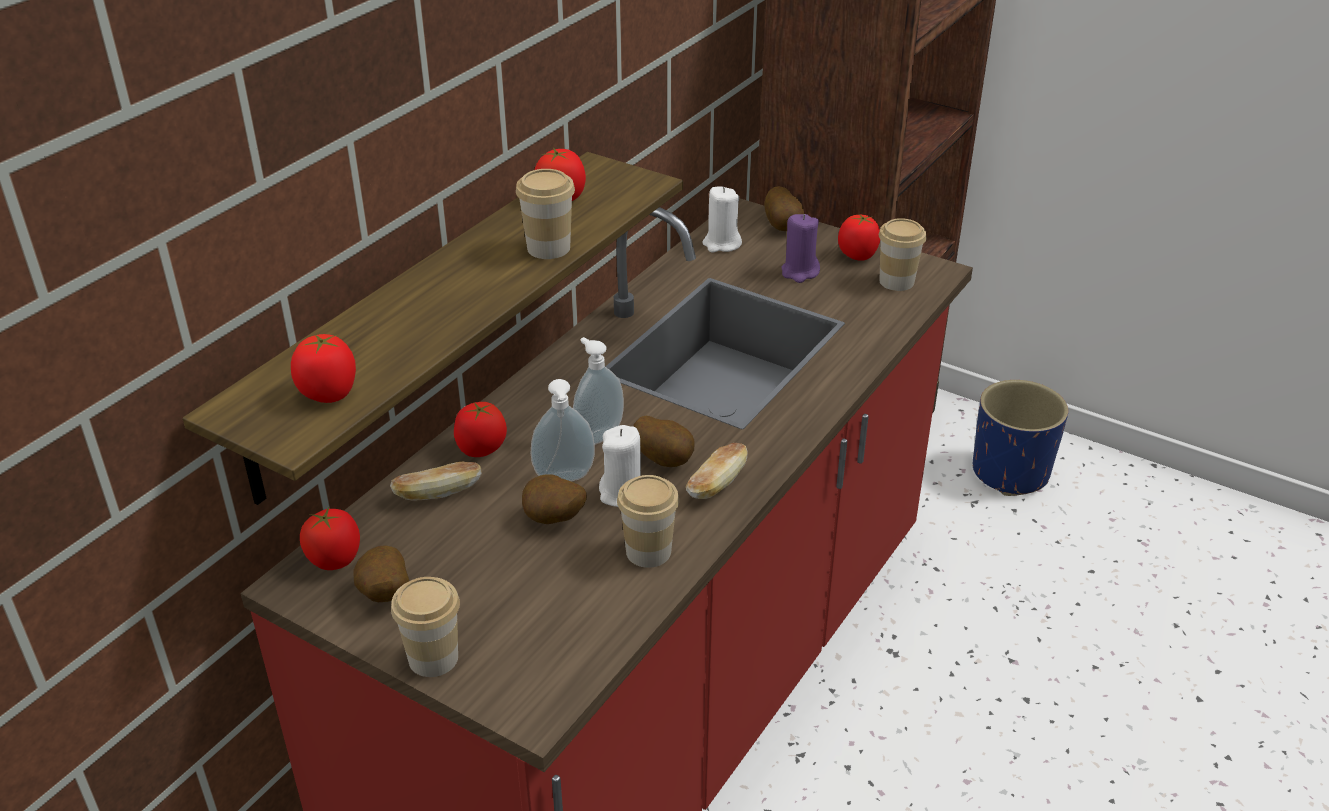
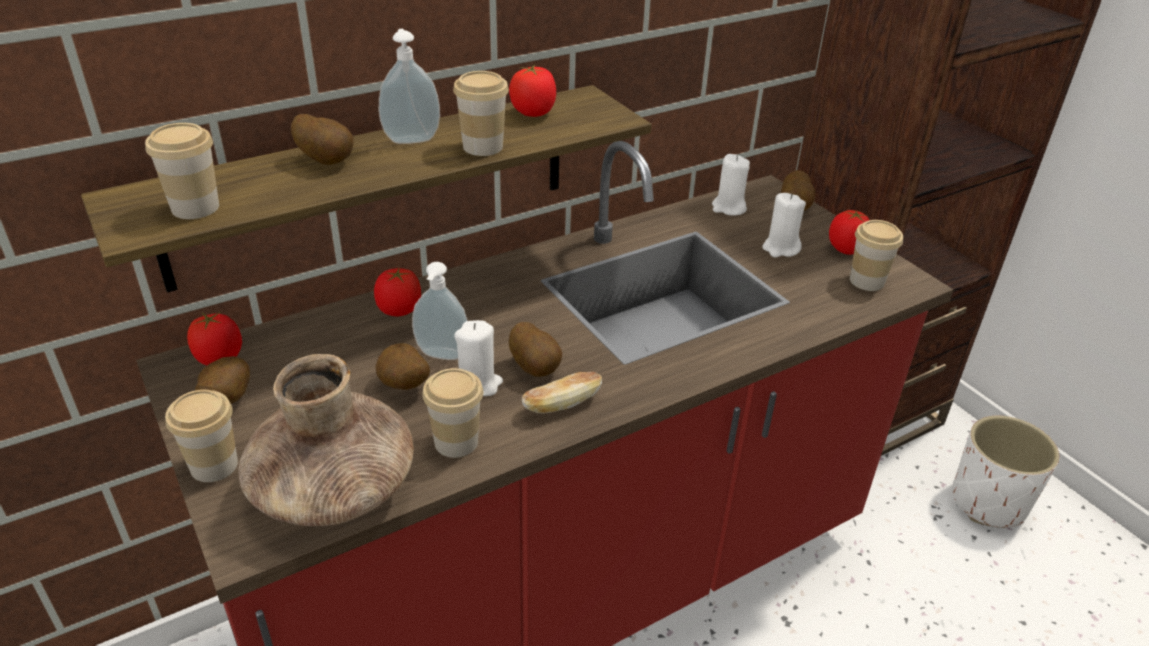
camera: 25 degrees right, 0 degrees up
tomato [291,334,356,403] -> cup [145,123,219,219]
bread [390,461,482,501] -> none
soap dispenser [573,337,624,445] -> soap dispenser moved to [379,29,440,144]
purple candle [782,214,820,283] -> white candle [762,193,806,258]
blue planter [973,380,1068,496] -> white planter [952,416,1059,528]
none -> brown vase [238,354,414,526]
none -> potato [291,114,354,165]

